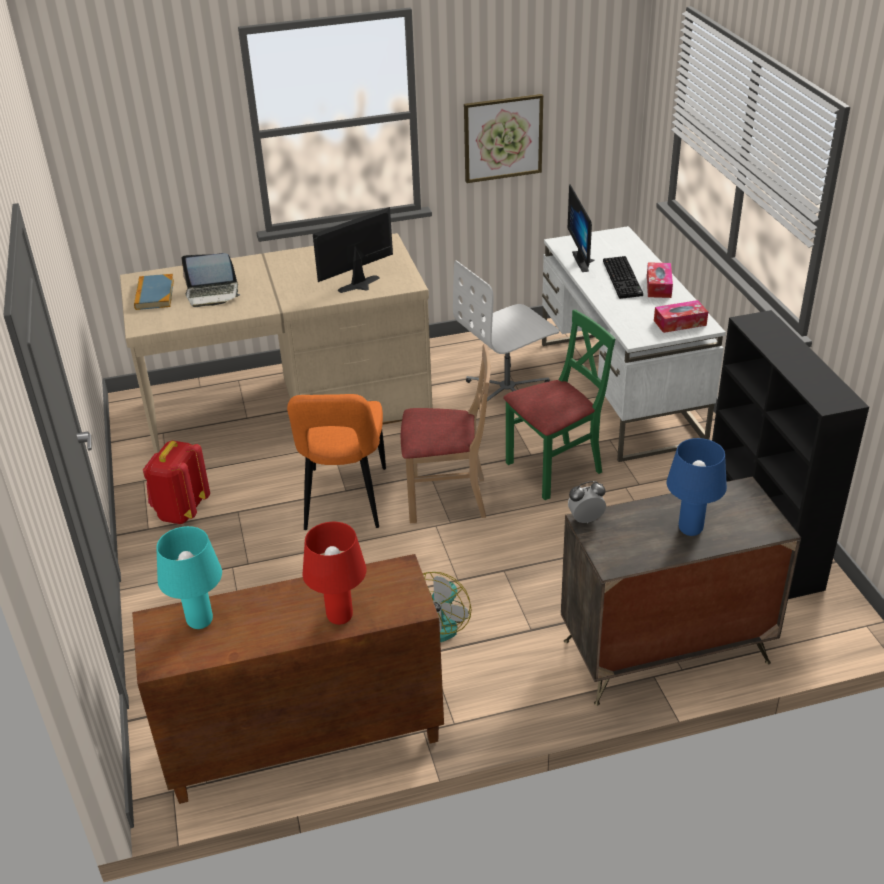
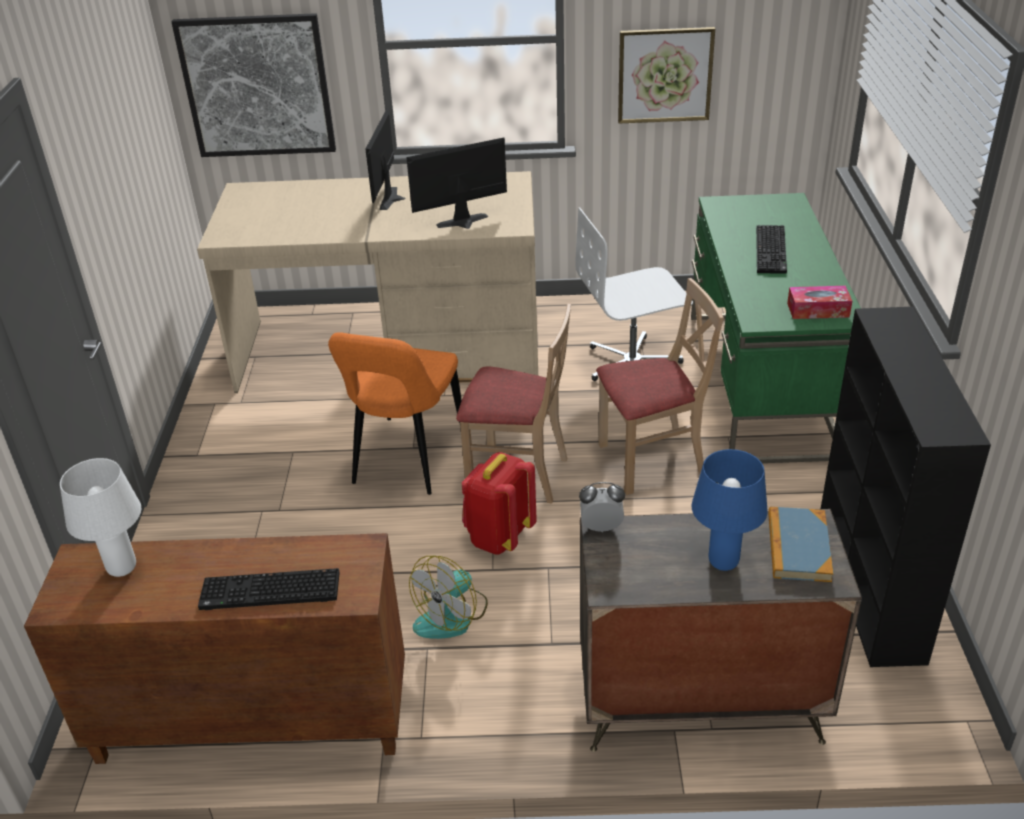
camera: 15 degrees right, 0 degrees up
book [134,274,174,310] -> book moved to [768,507,834,582]
red backpack [143,441,210,524] -> red backpack moved to [462,452,537,554]
turquoise table lamp [156,526,222,629] -> white table lamp [60,458,141,577]
laptop [181,253,240,307] -> none
red table lamp [303,522,366,625] -> keyboard [198,568,340,610]
green chair [503,310,615,500] -> beige chair [596,278,724,495]
white desk [542,226,726,462] -> green desk [691,193,861,463]
monitor [568,184,595,272] -> monitor moved to [365,108,405,210]
tissue box [647,262,673,298] -> none
none -> picture [171,13,336,157]

